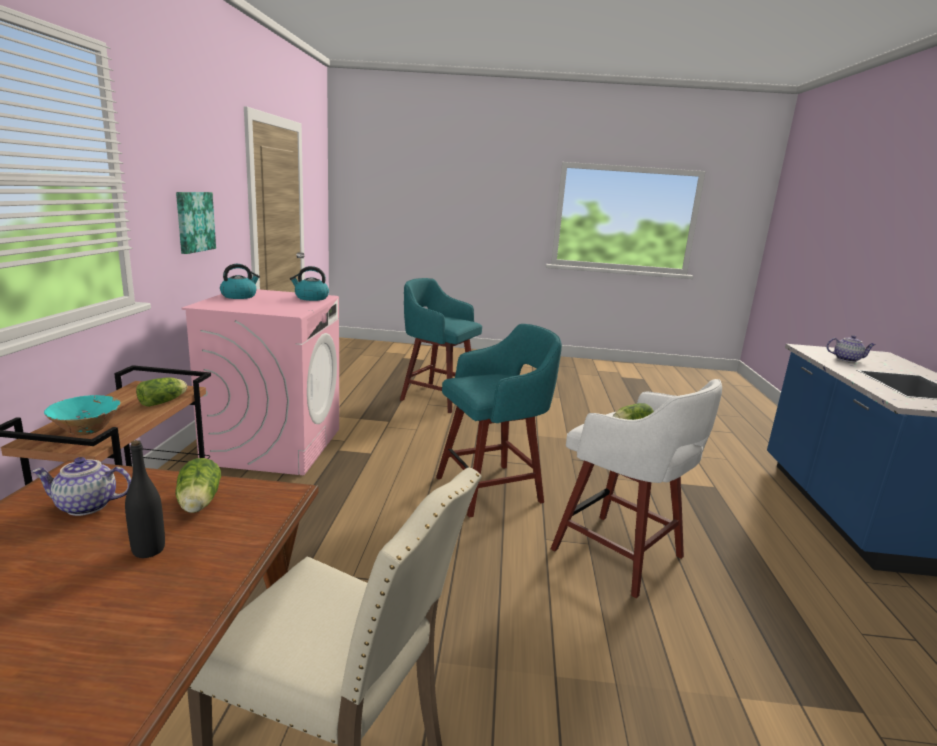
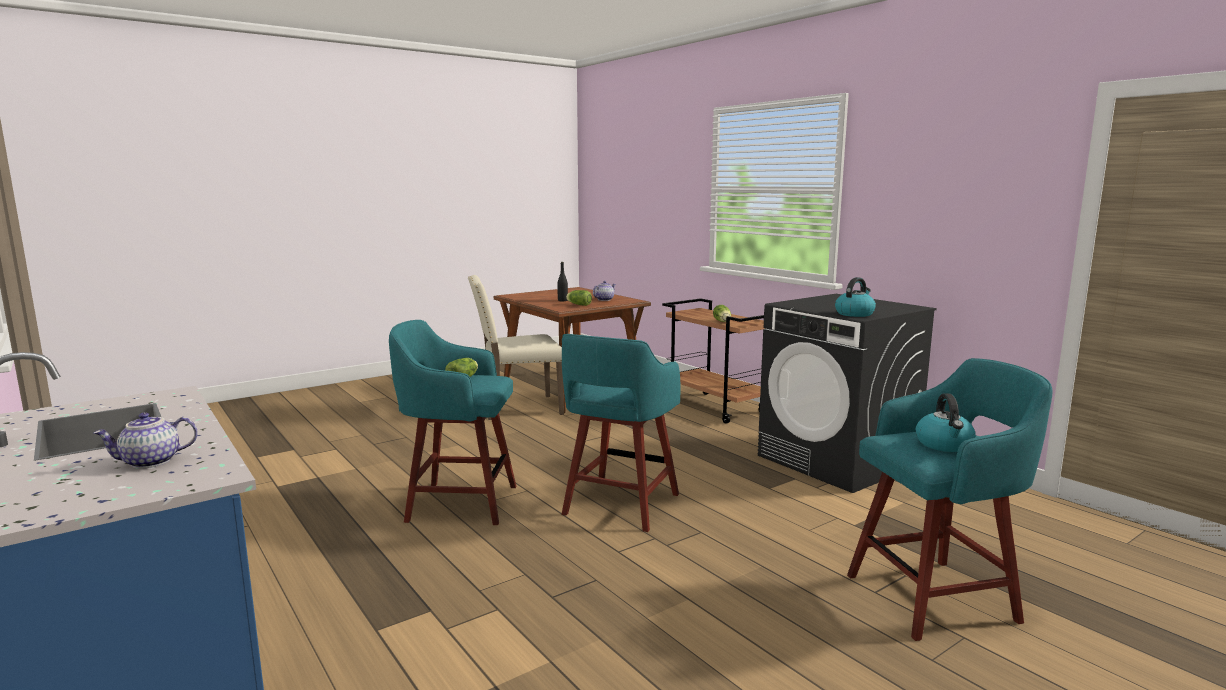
camera: 140 degrees right, 5 degrees down
turquoise bowl [44,395,121,435] -> none
picture [176,192,216,254] -> none
pink washing machine [182,289,339,475] -> black washing machine [758,294,937,493]
kettle [220,264,260,299] -> kettle moved to [916,393,976,452]
white stool [551,379,722,598] -> turquoise stool [389,320,516,525]

